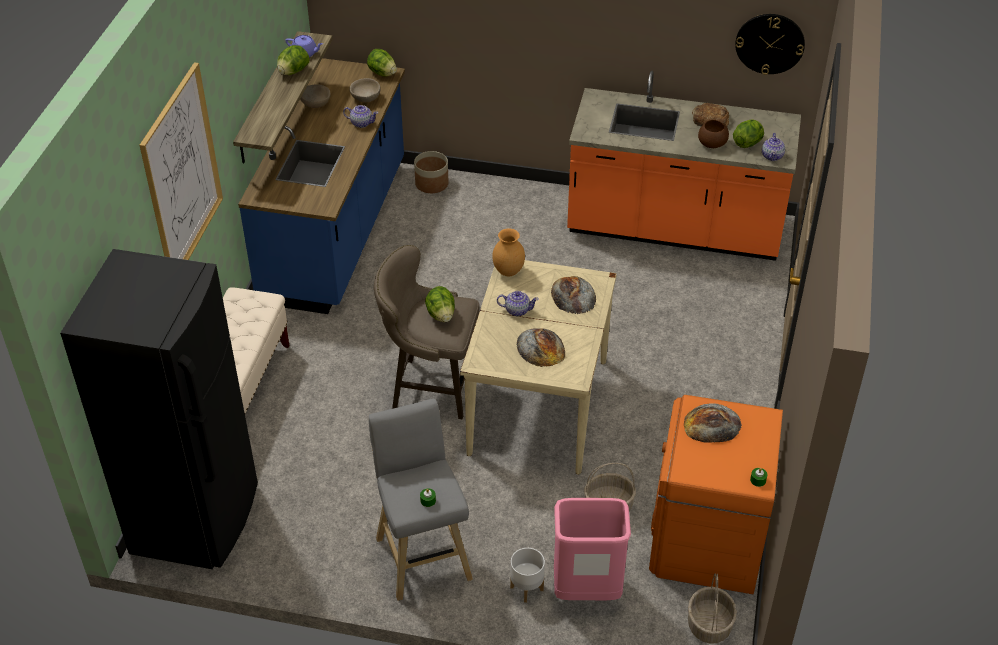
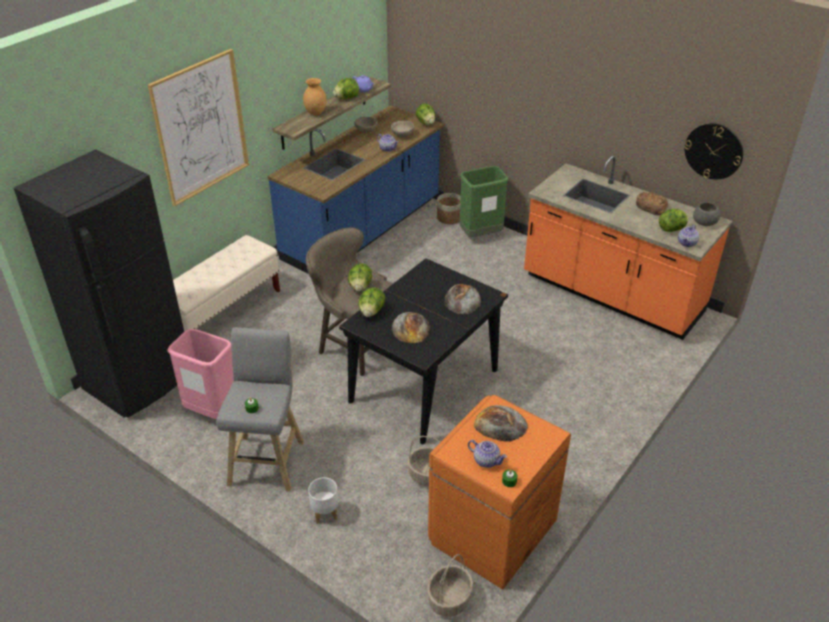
camera: 25 degrees right, 5 degrees down
beige dining table [460,260,617,475] -> black dining table [339,258,508,444]
brown vase [492,228,525,276] -> brown vase moved to [303,78,327,115]
teapot [497,291,539,316] -> teapot moved to [468,440,507,468]
pink trash can [554,498,631,600] -> pink trash can moved to [167,329,234,419]
brown bowl [698,120,729,148] -> none
none -> lettuce [358,287,385,317]
none -> green trash can [459,166,509,237]
none -> grey bowl [693,202,720,226]

